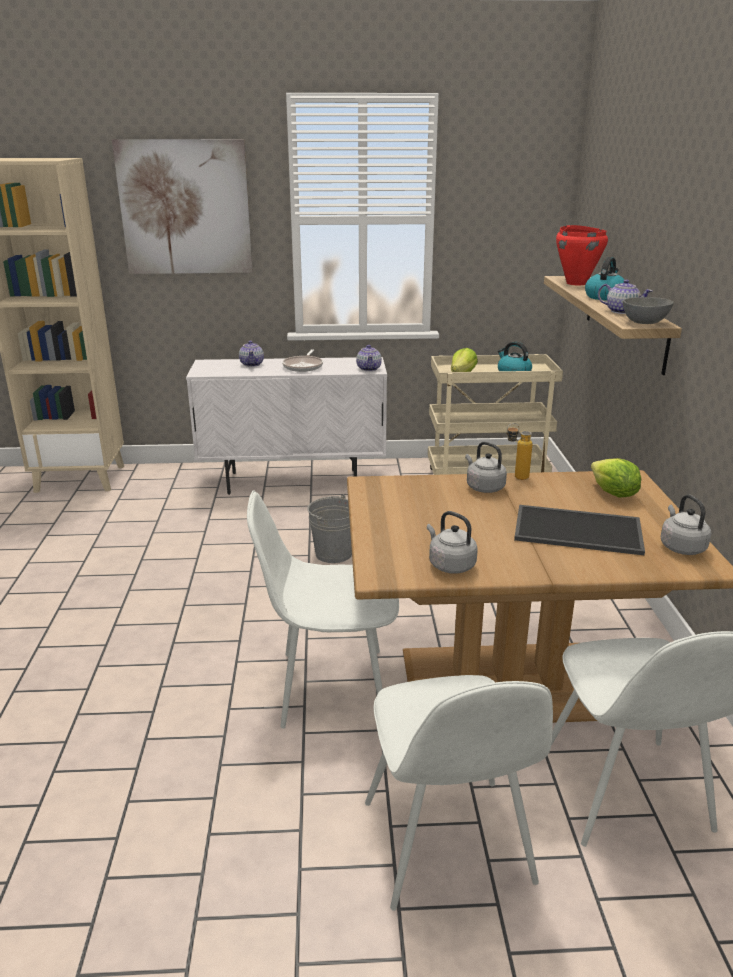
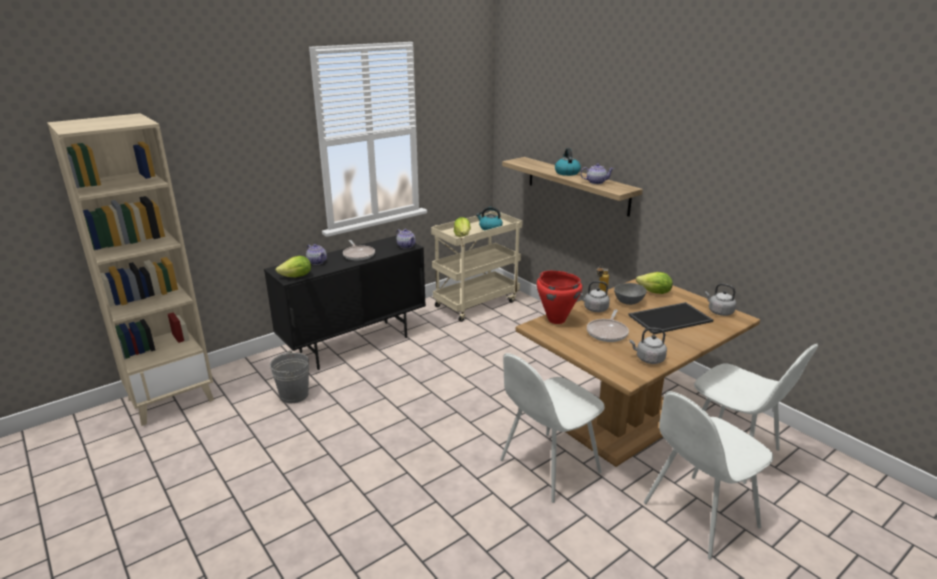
camera: 35 degrees left, 0 degrees up
picture [112,139,253,274] -> none
white cabinet [186,357,387,495] -> black cabinet [264,235,426,370]
grey bucket [308,494,352,563] -> grey bucket moved to [270,350,309,403]
white chair [365,675,553,911] -> white chair turned 105 degrees clockwise [644,391,773,559]
red cooking pot [556,225,608,285] -> red cooking pot moved to [537,270,582,324]
grey bowl [623,297,674,324] -> grey bowl moved to [614,283,647,305]
none -> lettuce [276,256,311,277]
none -> frying pan [587,309,629,342]

